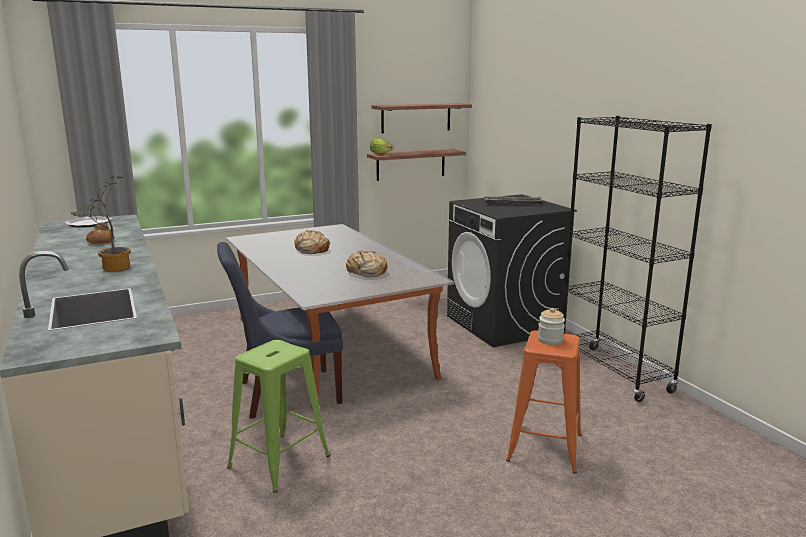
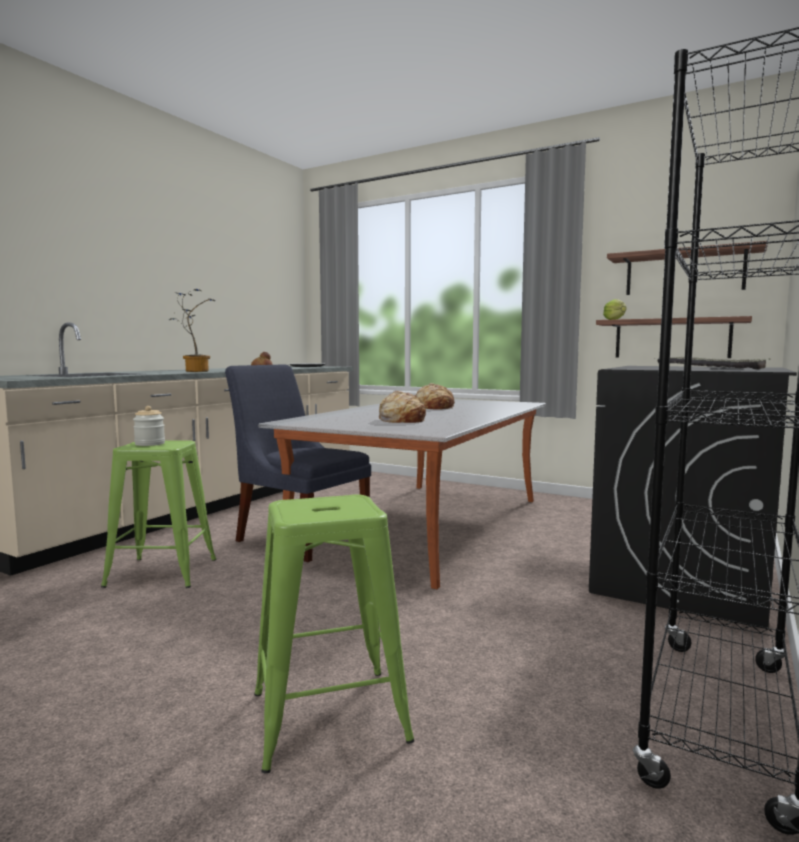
camera: 55 degrees right, 10 degrees down
orange stool [506,330,582,474] -> green stool [254,494,415,773]
jar [538,308,565,345] -> jar moved to [133,406,165,446]

